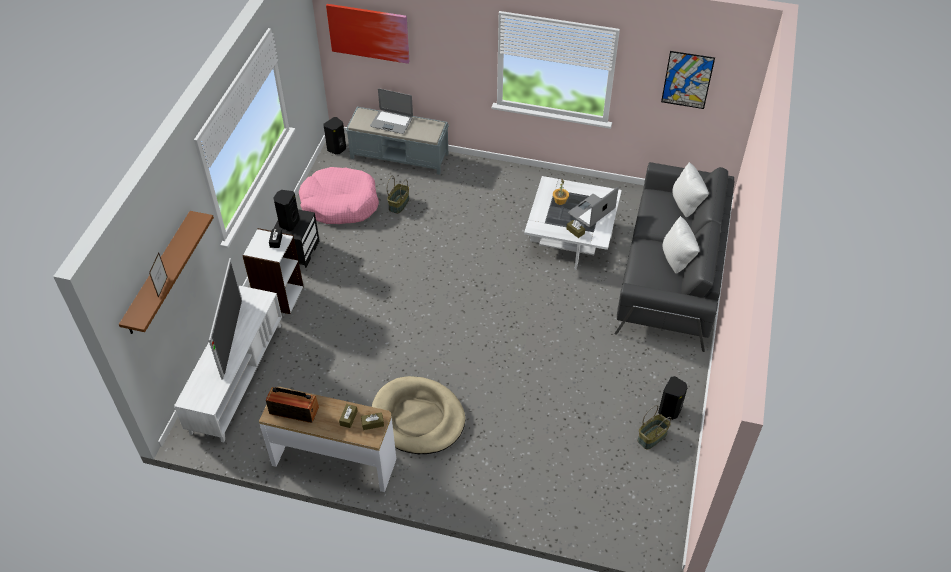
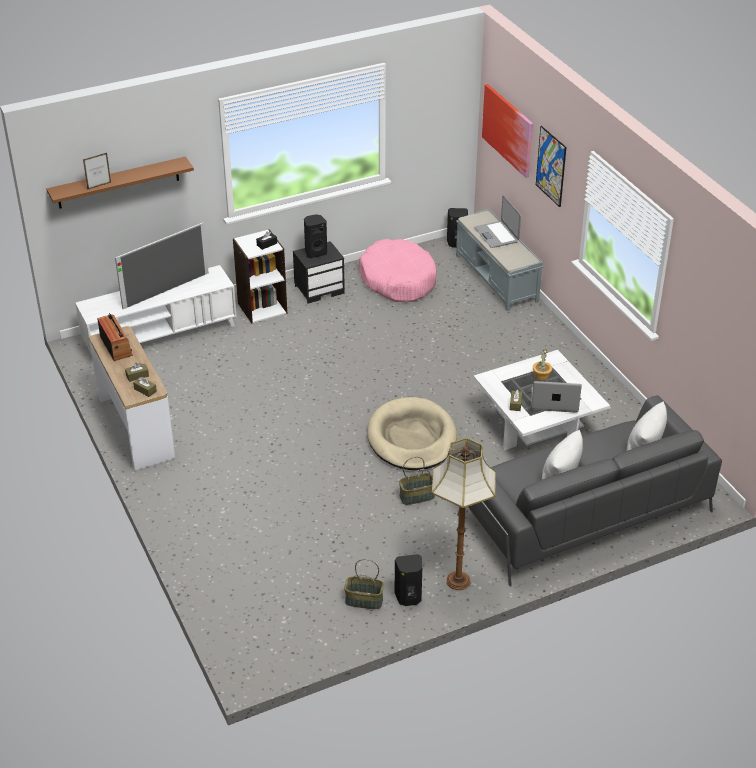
camera: 50 degrees right, 10 degrees down
beige dog bed [371,376,465,454] -> beige dog bed moved to [367,397,457,470]
basket [387,176,409,214] -> basket moved to [399,457,435,505]
picture [661,51,715,109] -> picture moved to [536,126,567,207]
none -> floor lamp [432,438,496,590]

